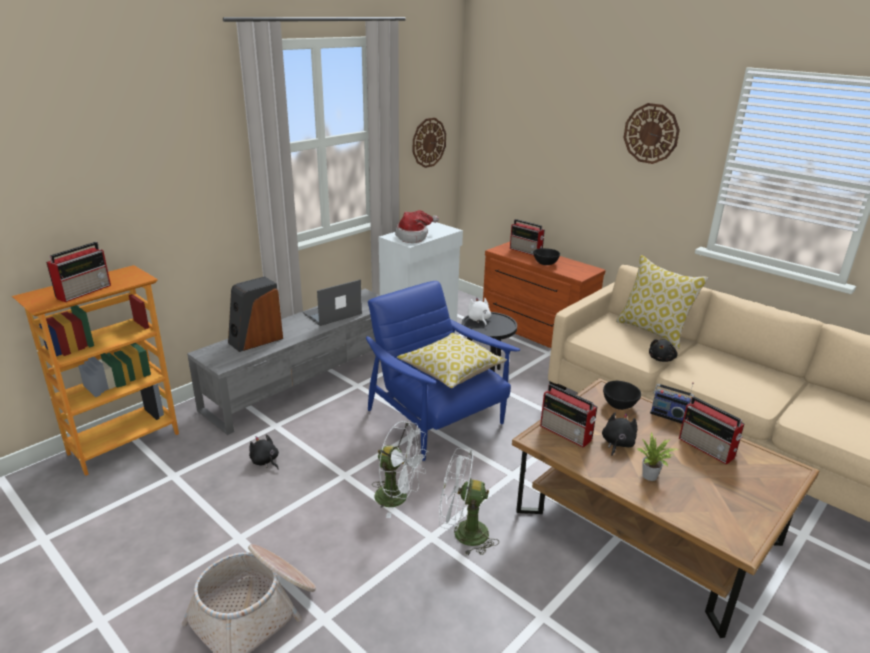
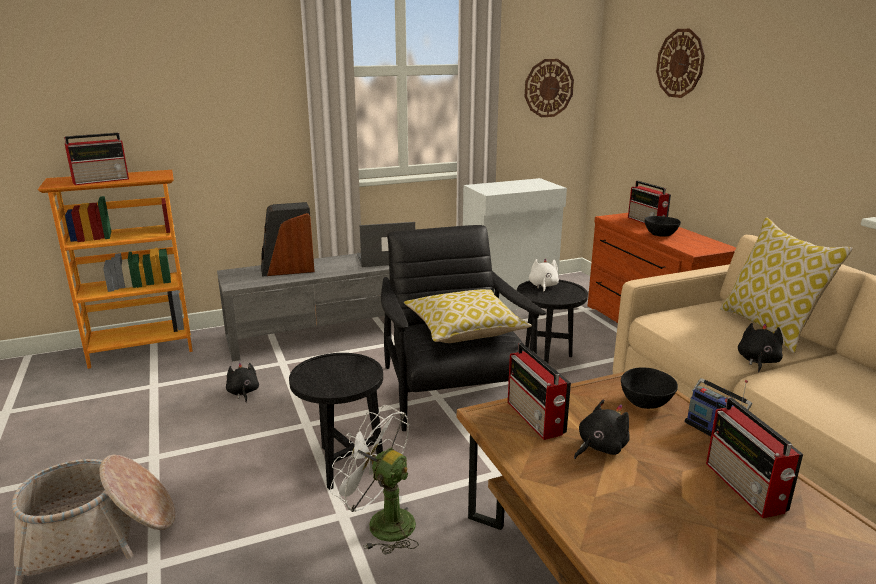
camera: 25 degrees right, 5 degrees down
blue armchair [366,281,520,461] -> black armchair [381,225,546,431]
white fan [372,421,429,518] -> black side table [289,353,383,490]
hat [395,210,439,243] -> none
wall clock [623,103,680,164] -> wall clock moved to [656,29,705,98]
potted plant [637,433,679,481] -> none
black plush toy [649,339,678,362] -> black plush toy turned 150 degrees clockwise [738,323,783,372]

